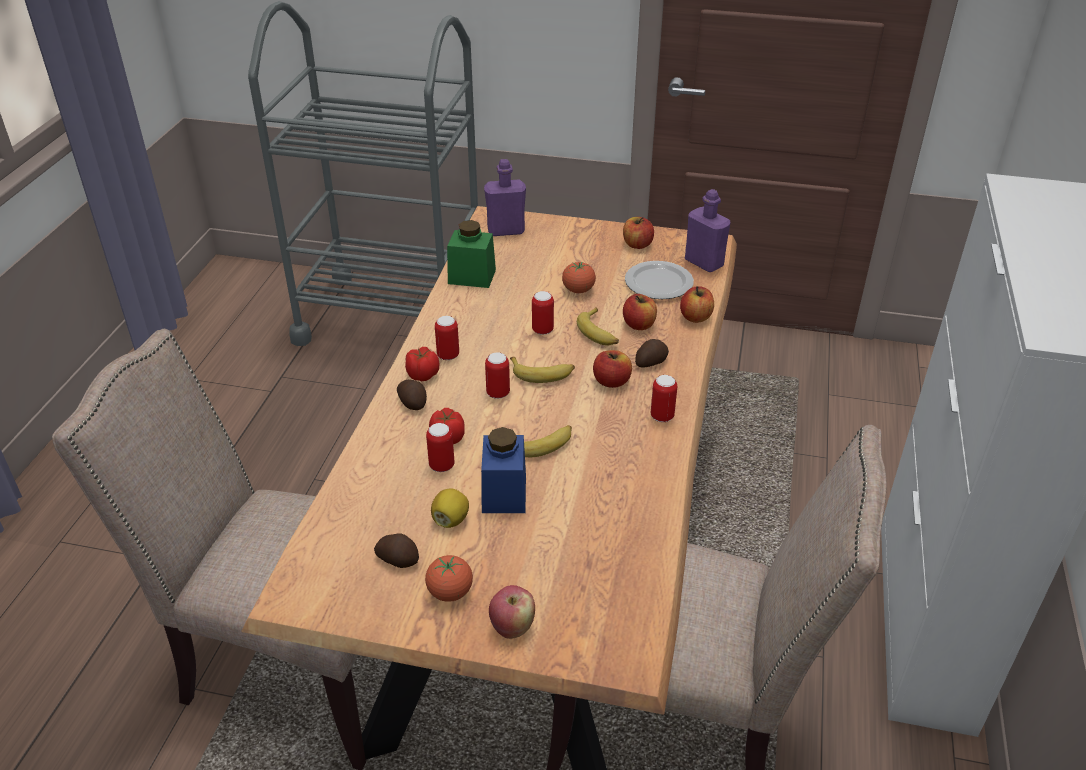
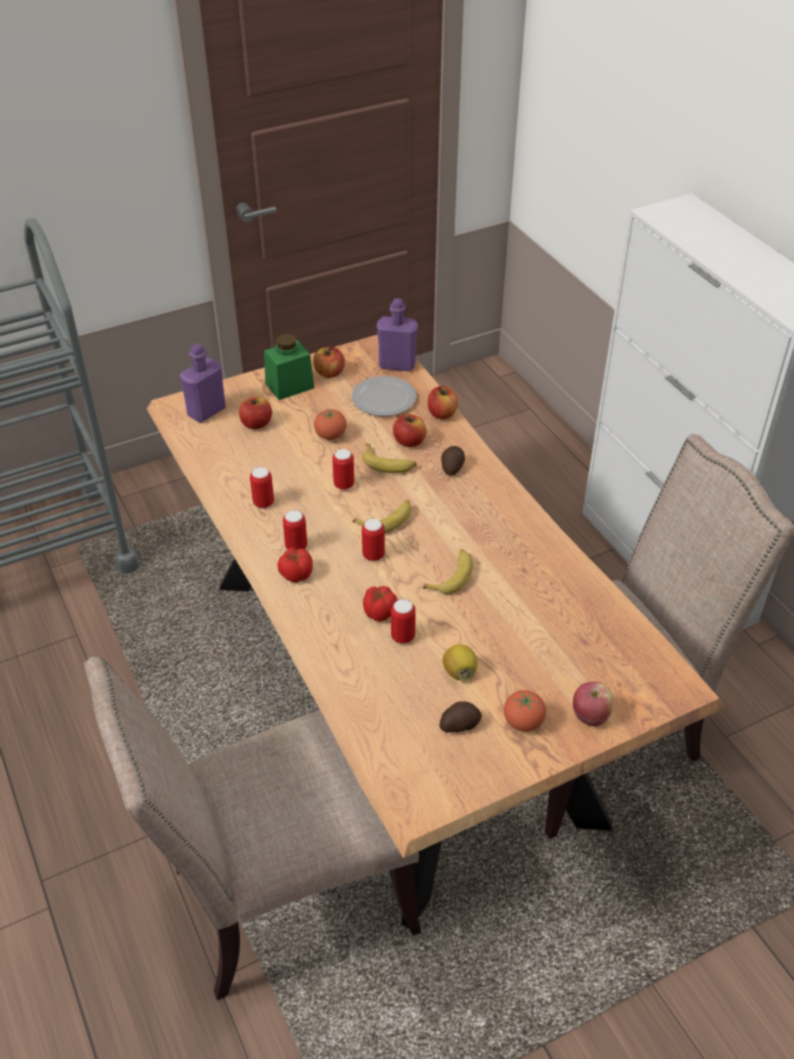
camera: 40 degrees left, 5 degrees up
potato [397,380,427,410] -> none
green jar [447,220,496,288] -> green jar moved to [264,334,314,400]
blue jar [481,427,526,513] -> none
apple [593,350,632,388] -> apple moved to [239,397,272,429]
can [651,375,677,422] -> can moved to [250,467,274,509]

